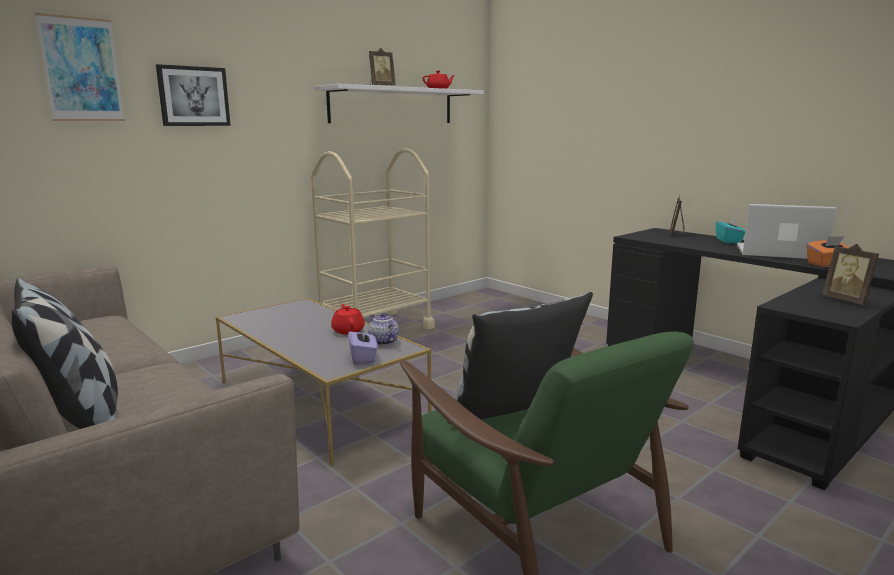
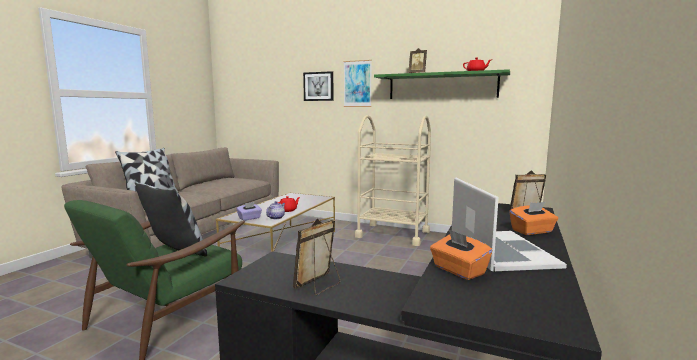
camera: 65 degrees right, 5 degrees down
picture [35,13,125,121] -> picture moved to [344,60,372,107]
white shelf [314,84,484,123] -> green shelf [374,69,510,99]
turquoise tissue box [716,216,745,243] -> orange tissue box [509,202,558,235]

